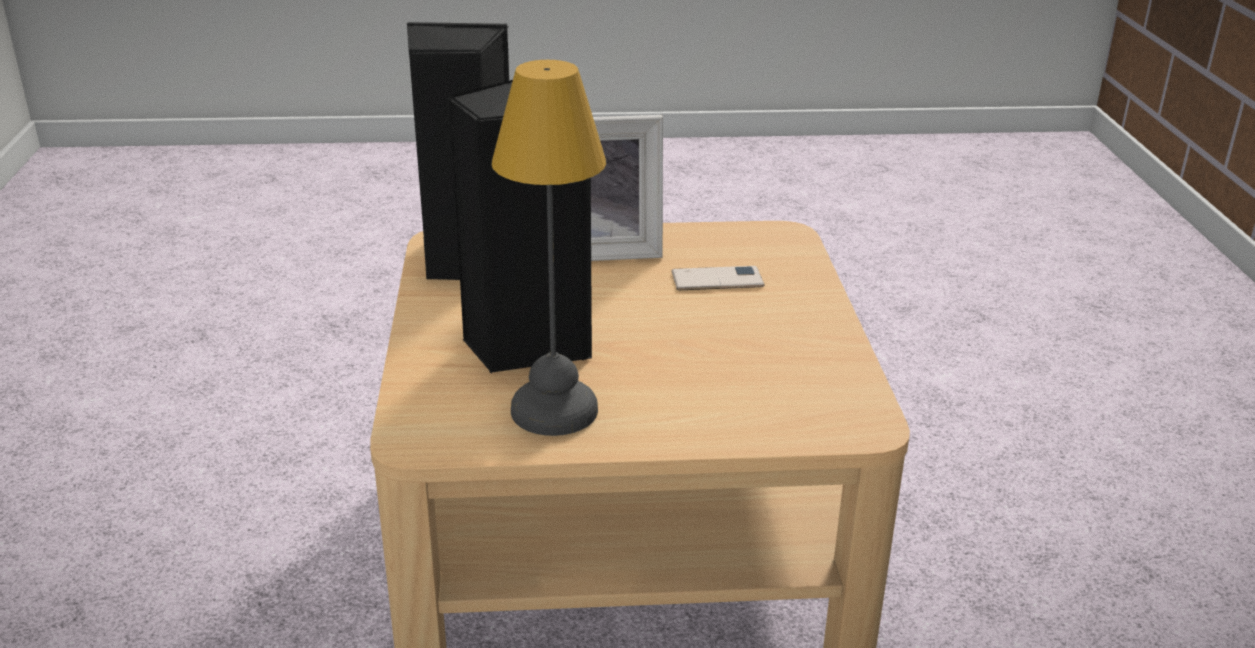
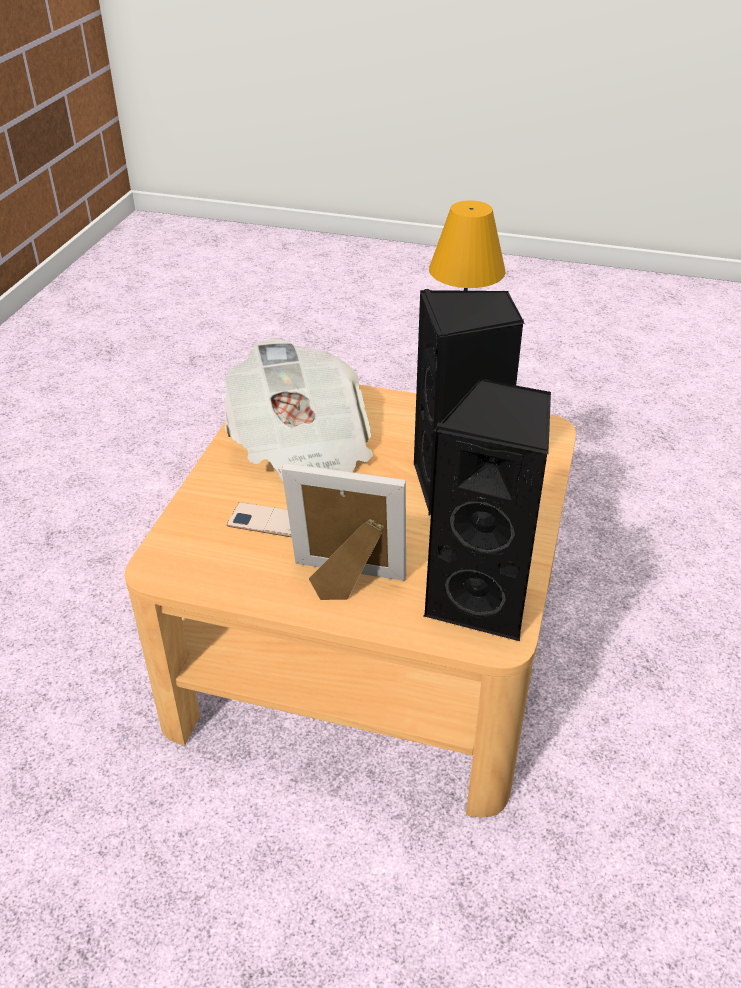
camera: 160 degrees left, 10 degrees up
none -> newspaper [224,338,373,481]

